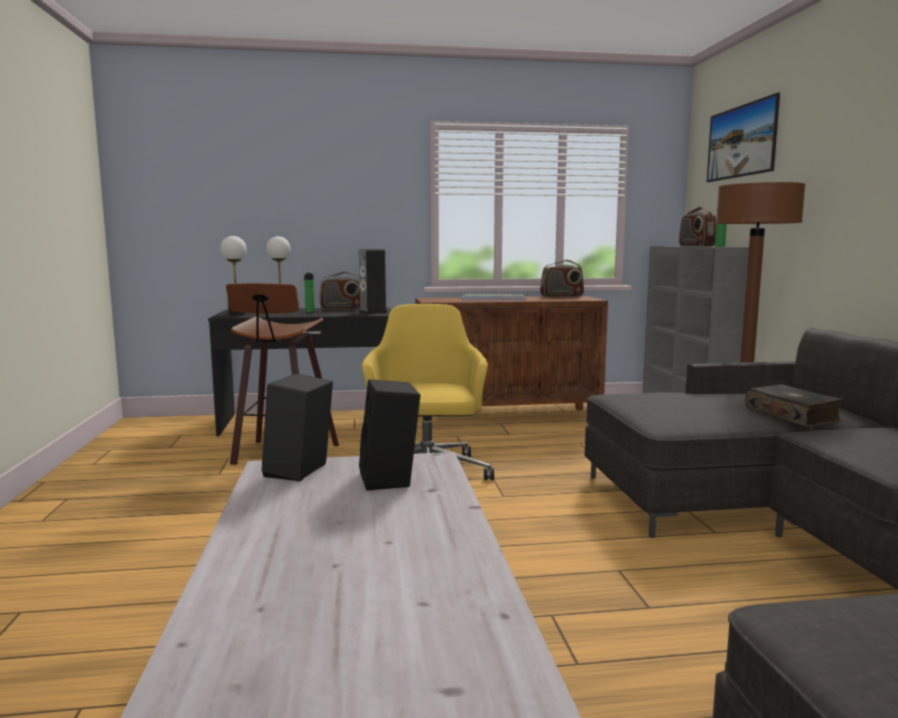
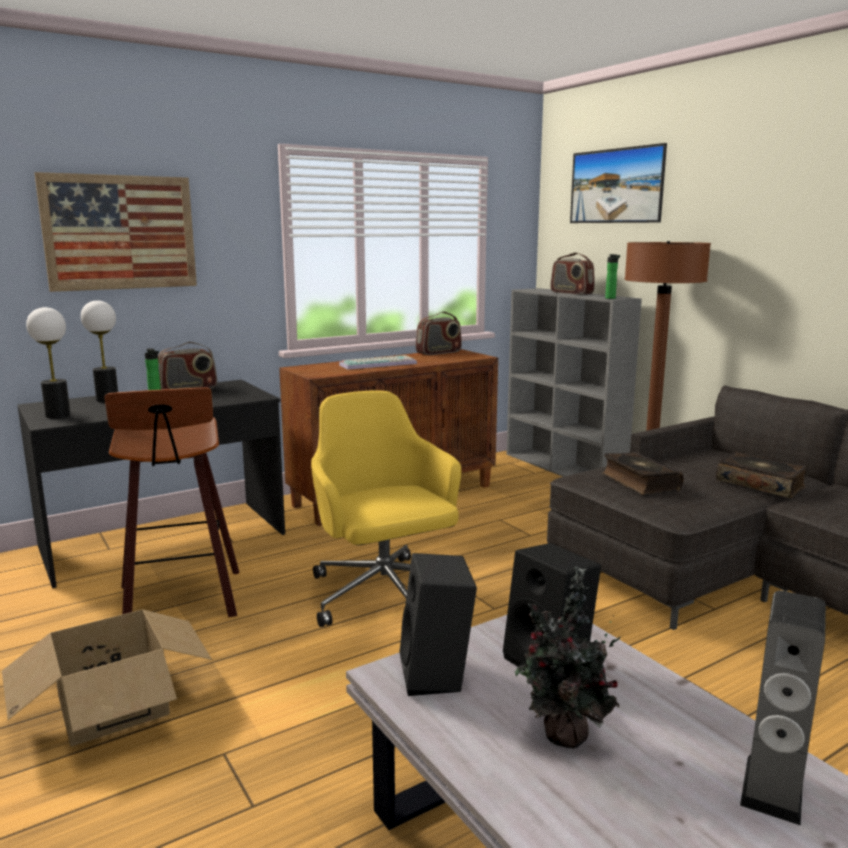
camera: 25 degrees left, 5 degrees up
speaker [358,249,388,314] -> speaker moved to [740,590,826,826]
none -> cardboard box [2,610,212,746]
none -> picture [34,172,197,292]
none -> potted plant [515,567,621,749]
none -> book [602,452,684,495]

